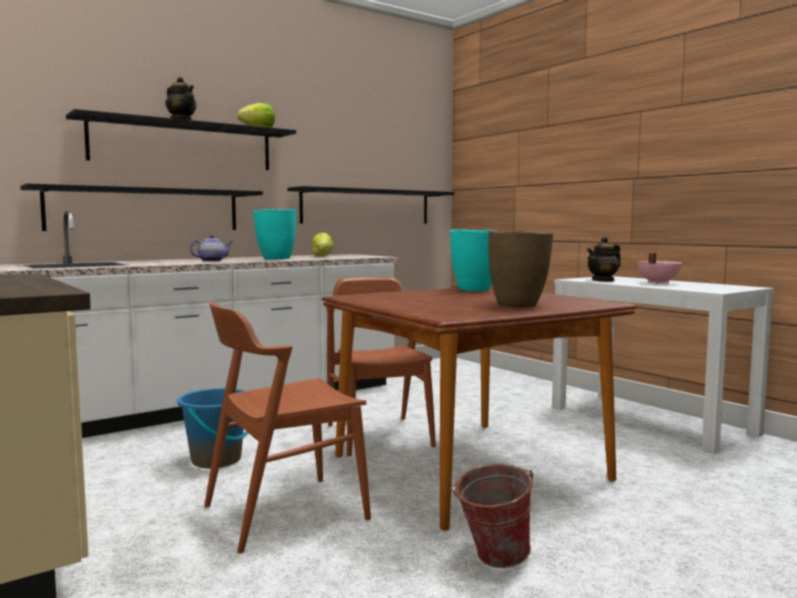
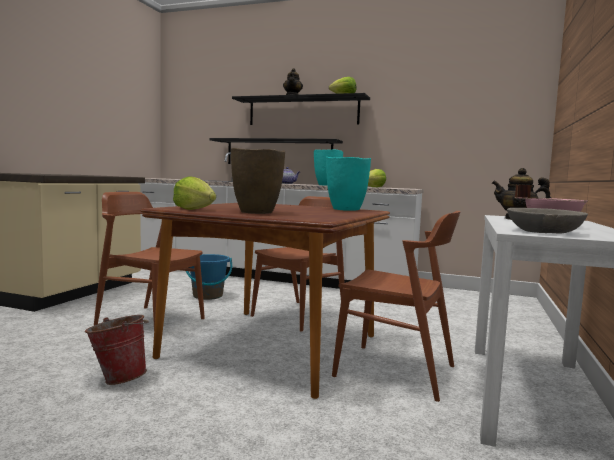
camera: 55 degrees right, 0 degrees up
black shelf [287,186,454,224] -> none
none -> lettuce [173,177,216,210]
none -> brown chair [332,211,461,402]
none -> grey bowl [507,208,588,234]

